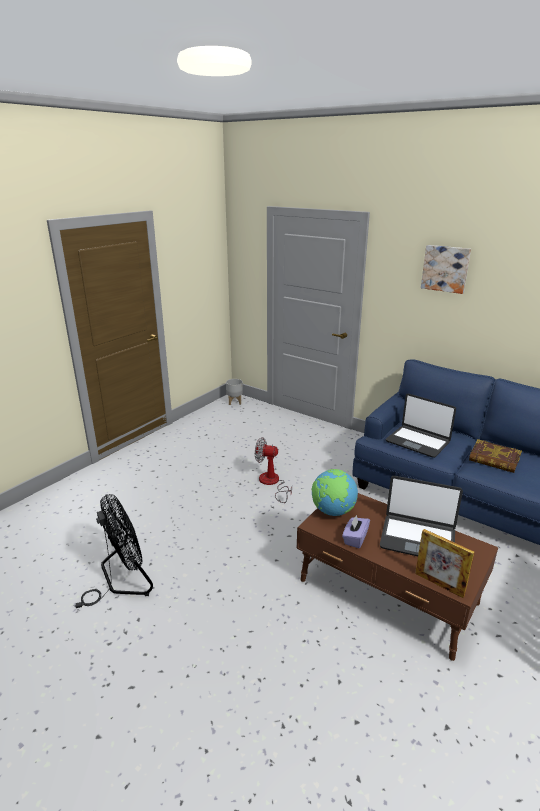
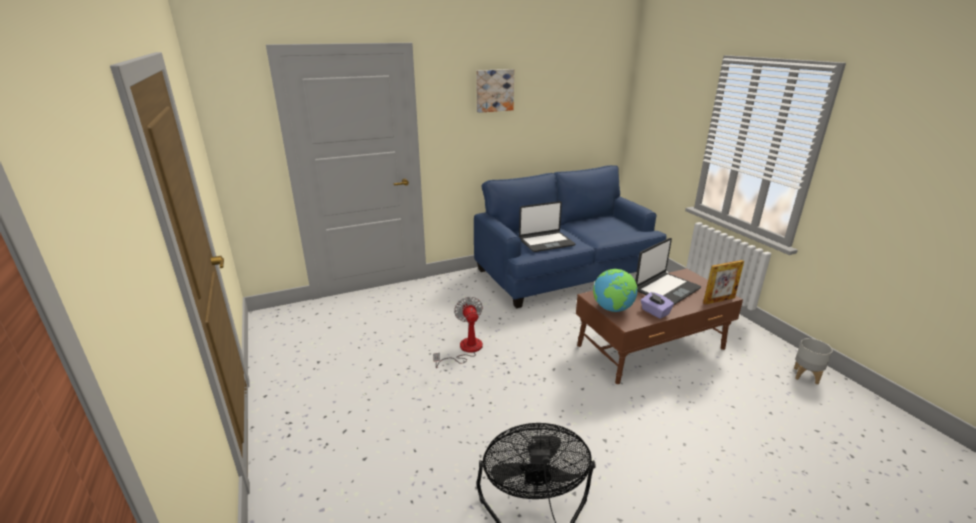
camera: 60 degrees left, 0 degrees up
grey planter [226,379,243,405] -> grey planter moved to [794,338,833,384]
fan [255,437,292,503] -> fan turned 120 degrees clockwise [433,296,483,368]
book [469,439,522,473] -> none

